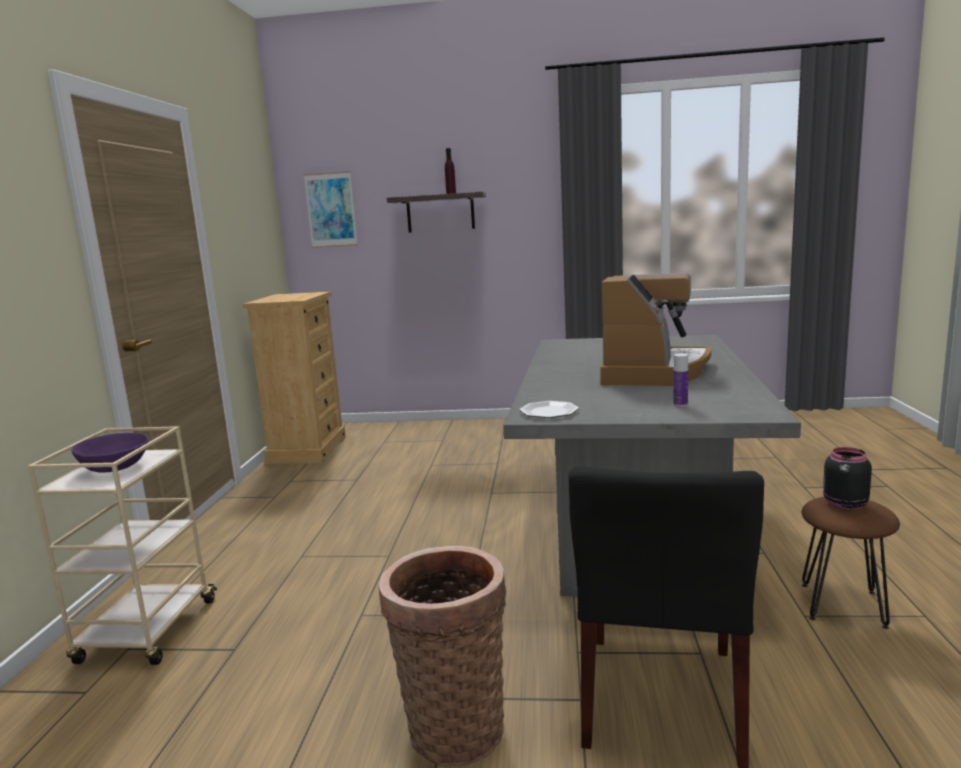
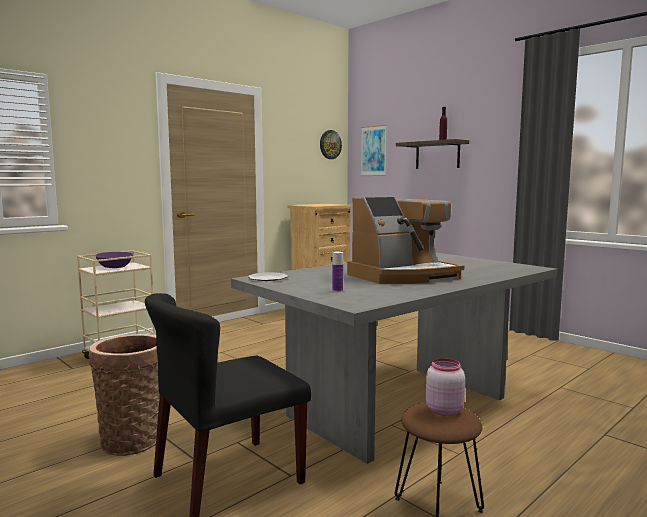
camera: 40 degrees right, 5 degrees down
black jar [823,447,872,510] -> pink jar [426,358,465,416]
none -> wall clock [320,130,342,159]

